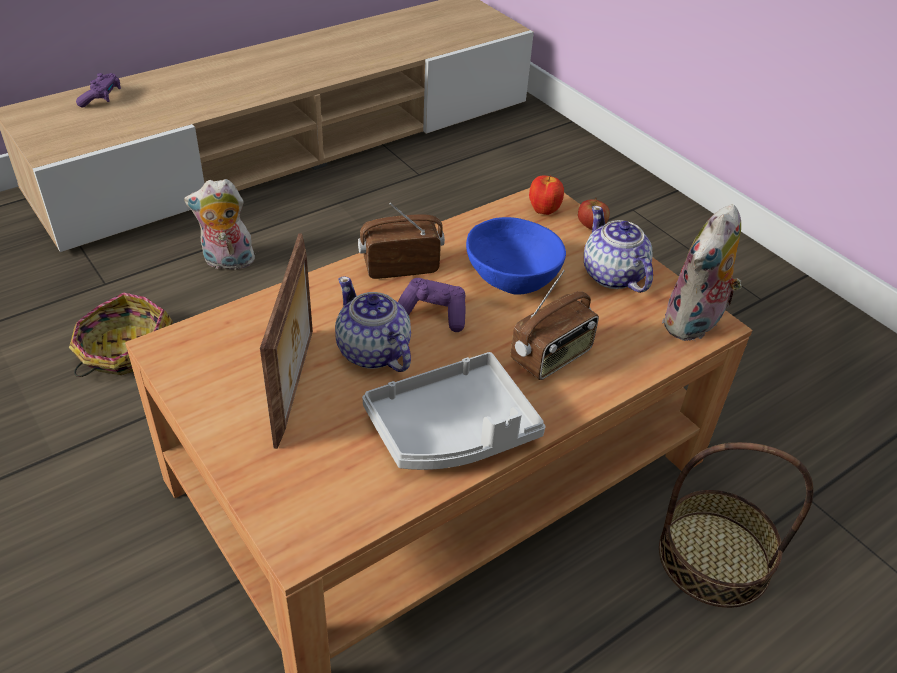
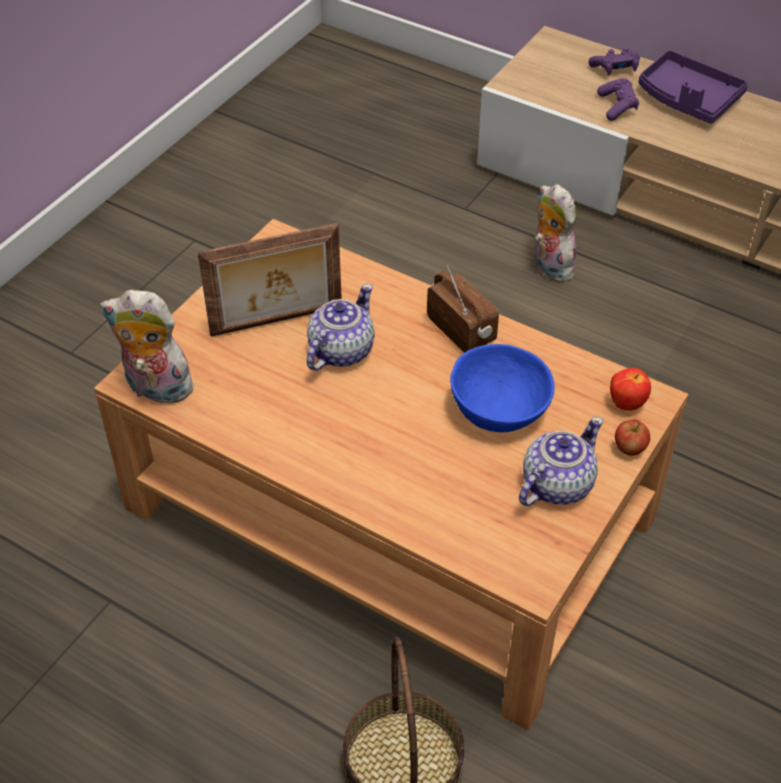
camera: 70 degrees right, 5 degrees up
basket [69,293,173,377] -> none
grey tray [362,352,546,470] -> none
purple game controller [398,278,466,332] -> purple game controller moved to [597,78,639,121]
radio [511,270,599,380] -> none
plush toy [662,204,742,341] -> plush toy moved to [100,290,198,404]
none -> purple tray [638,50,748,124]

